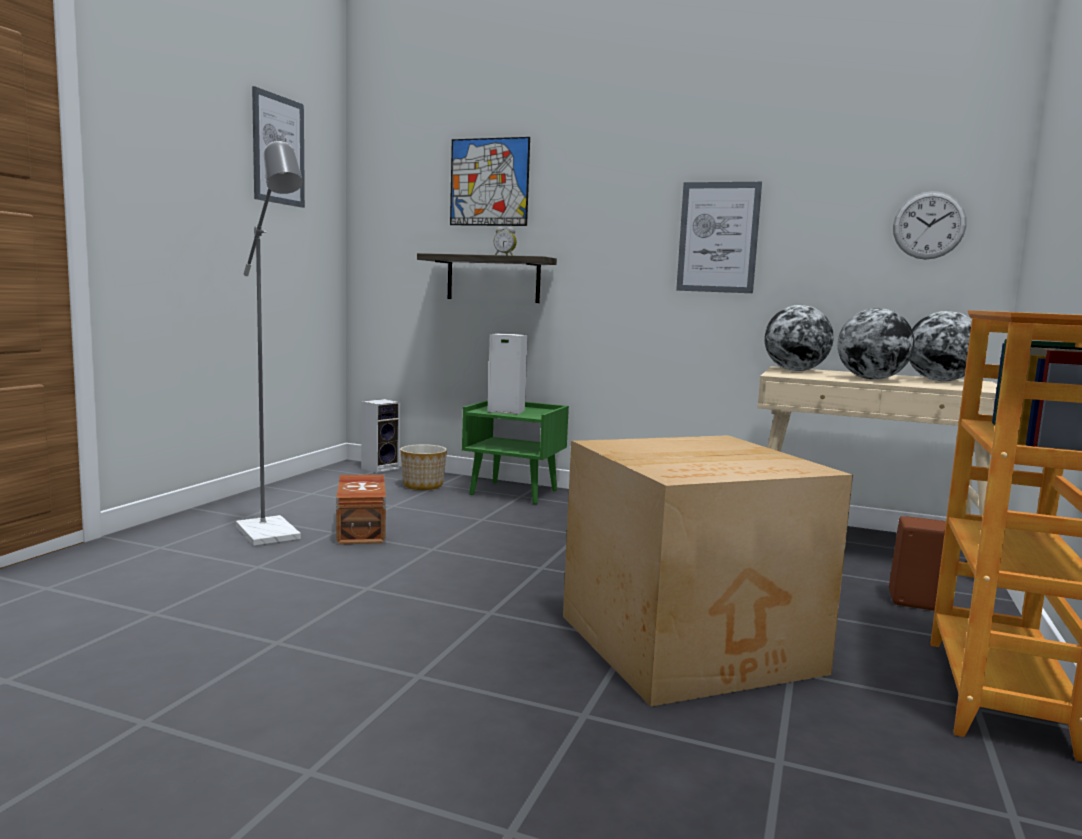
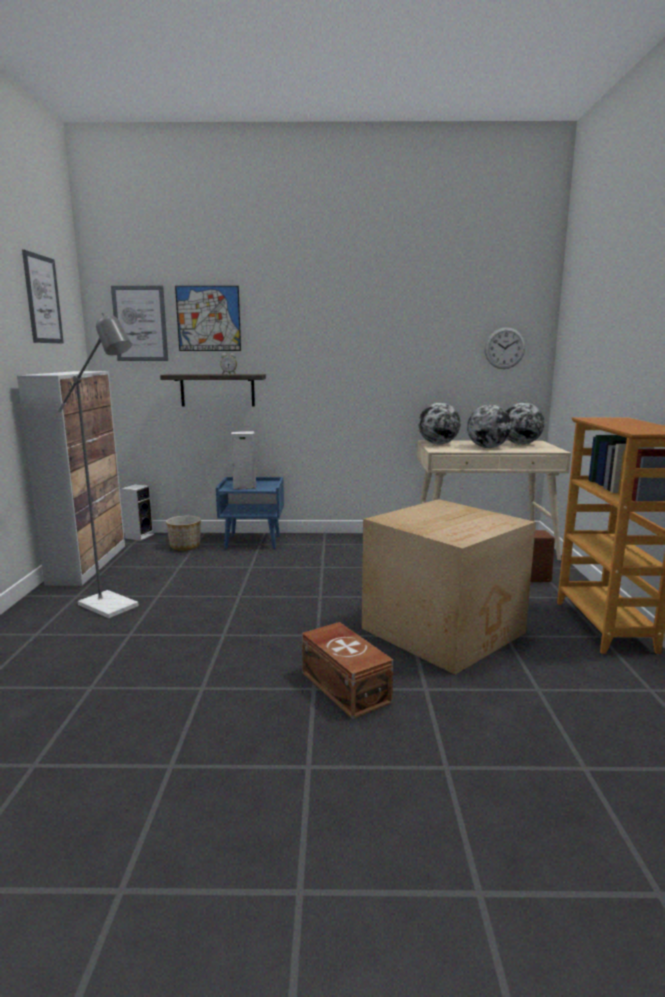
camera: 20 degrees left, 5 degrees up
brown storage box [336,475,386,545] -> brown storage box moved to [302,622,394,719]
green nightstand [462,400,569,504] -> blue nightstand [216,477,284,549]
picture [676,182,762,293] -> picture moved to [111,286,168,361]
none -> cabinet [17,371,125,586]

